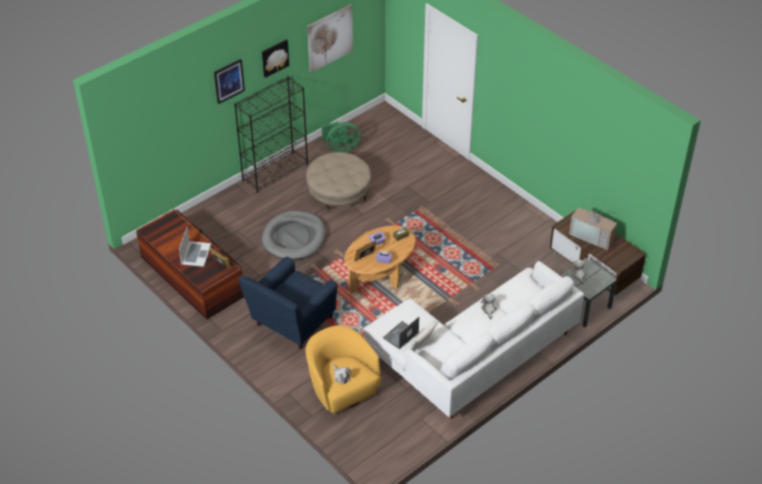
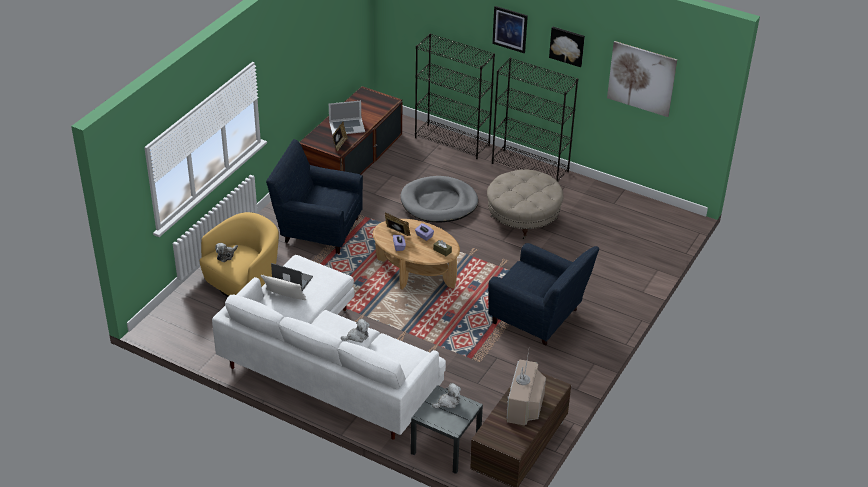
camera: 70 degrees right, 5 degrees down
green fan [322,122,361,152] -> none
none -> black bookcase [415,33,495,159]
none -> blue armchair [488,243,599,345]

